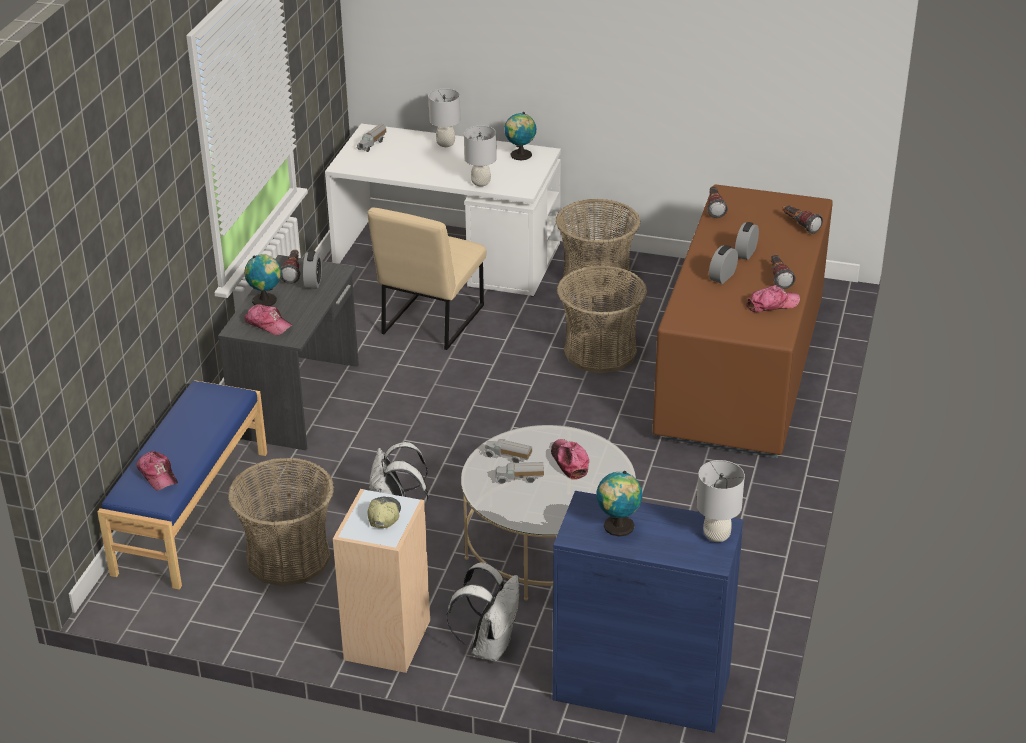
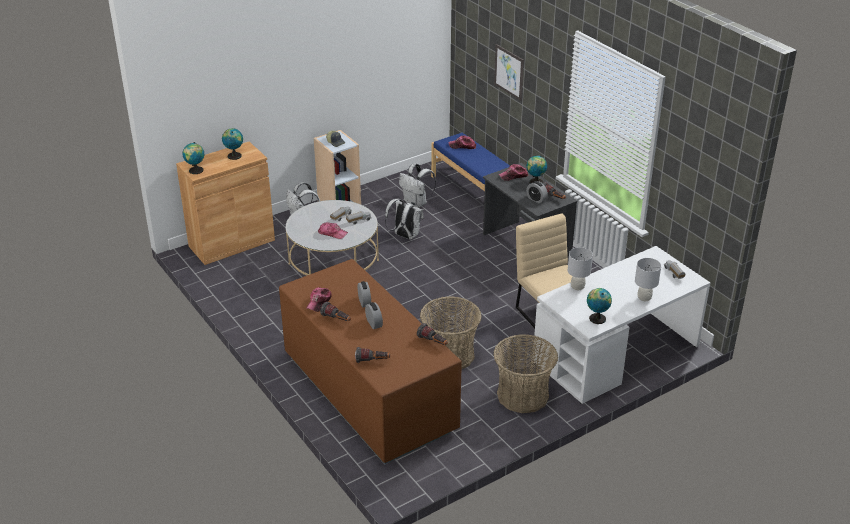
camera: 130 degrees right, 0 degrees up
basket [228,458,334,586] -> white backpack [399,163,436,208]
blue cabinet [552,491,744,733] -> brown cabinet [176,142,275,265]
grey table lamp [696,460,745,542] -> globe [182,142,204,174]
none -> picture [494,44,524,101]

